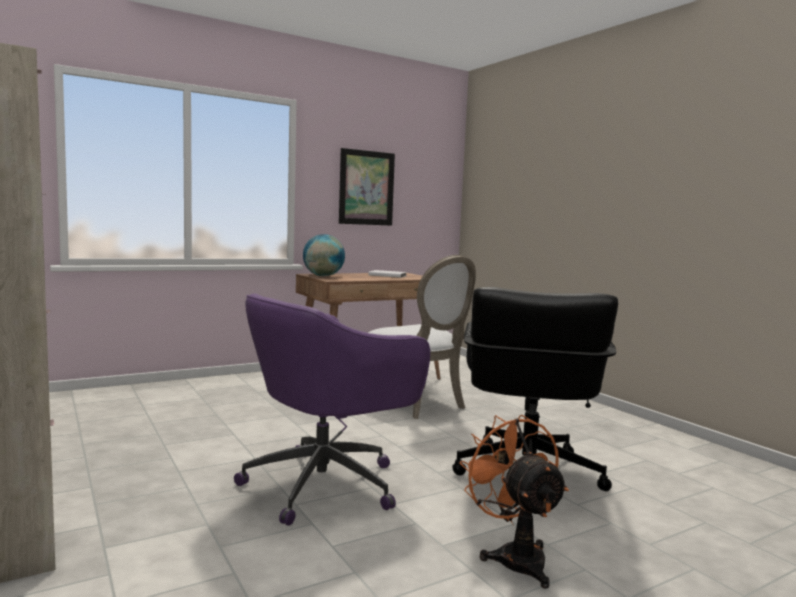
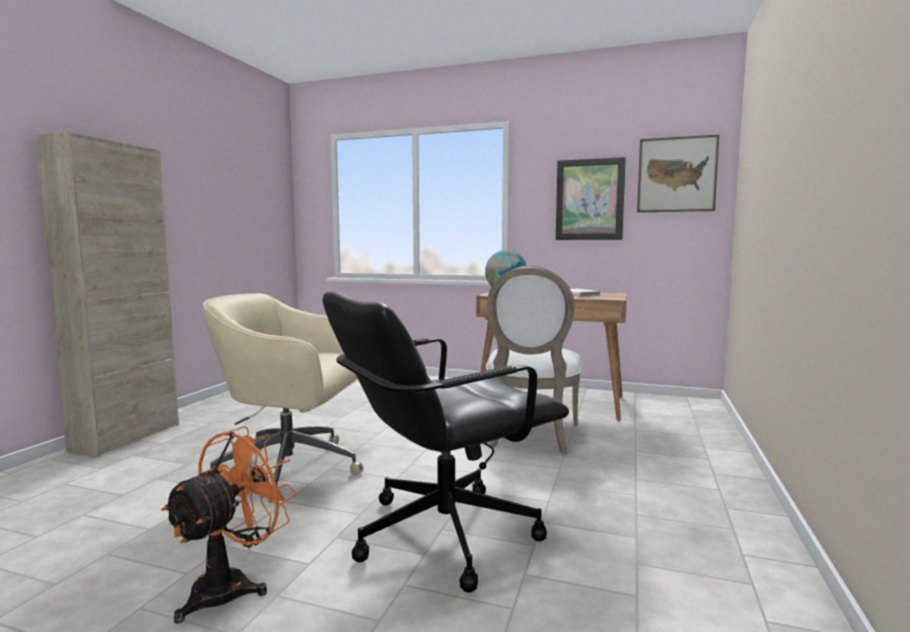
camera: 50 degrees right, 0 degrees up
purple office chair [234,293,430,526] -> beige office chair [203,293,364,503]
none -> picture [637,135,719,213]

